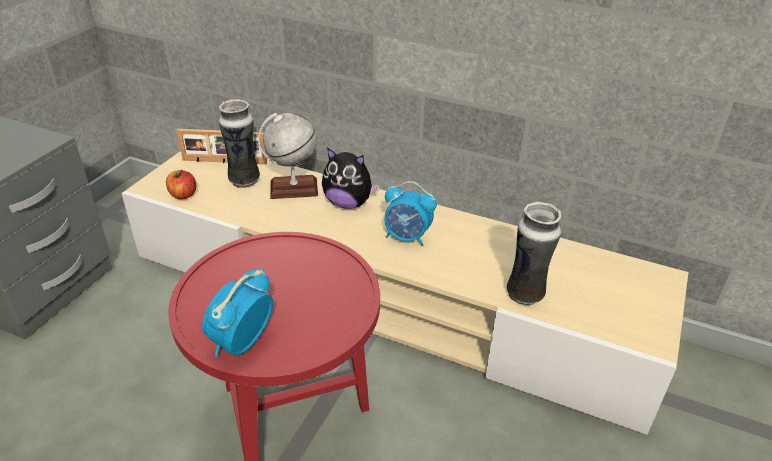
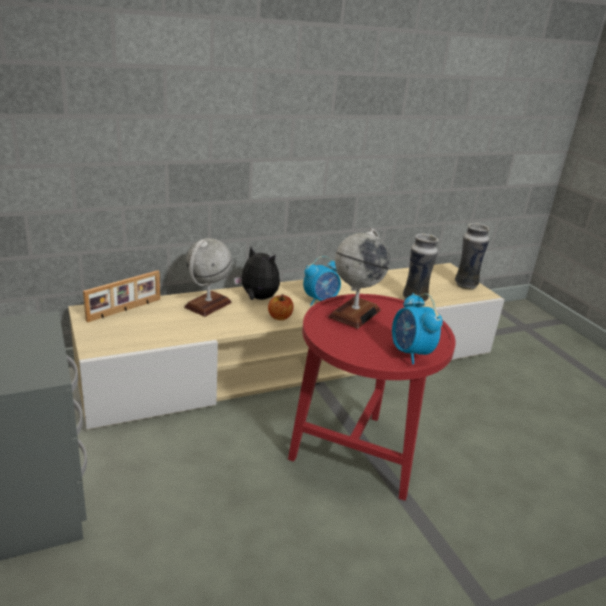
camera: 50 degrees left, 10 degrees down
apple [166,170,196,199] -> apple moved to [268,294,294,320]
vase [219,99,260,188] -> vase moved to [455,223,490,290]
plush toy [322,147,380,209] -> plush toy turned 120 degrees counterclockwise [234,247,280,300]
none -> globe [329,228,390,329]

